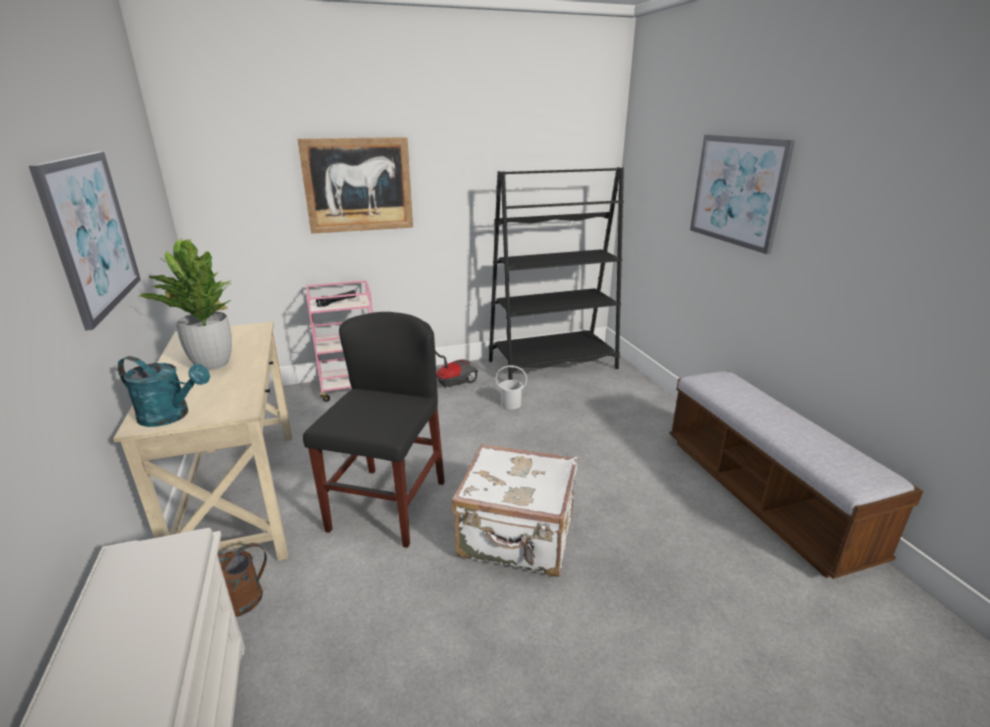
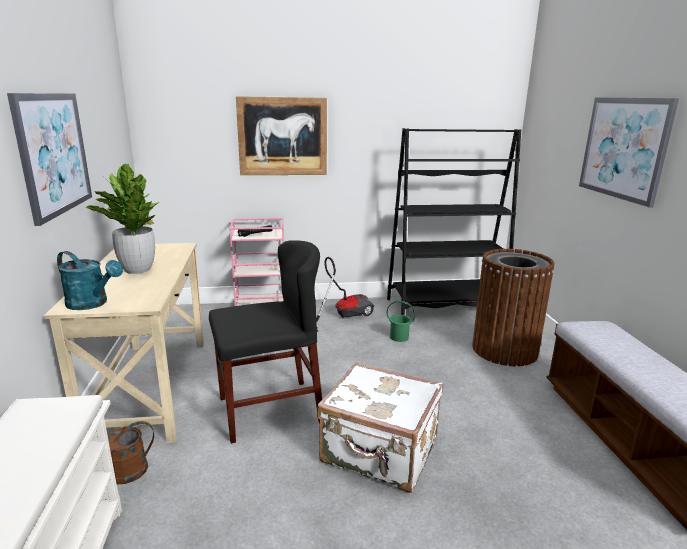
camera: 10 degrees right, 5 degrees down
black chair [303,312,445,548] -> black chair turned 45 degrees clockwise [209,240,322,443]
white bucket [496,365,527,410] -> green bucket [386,301,415,342]
none -> brown trash can [472,249,554,366]

